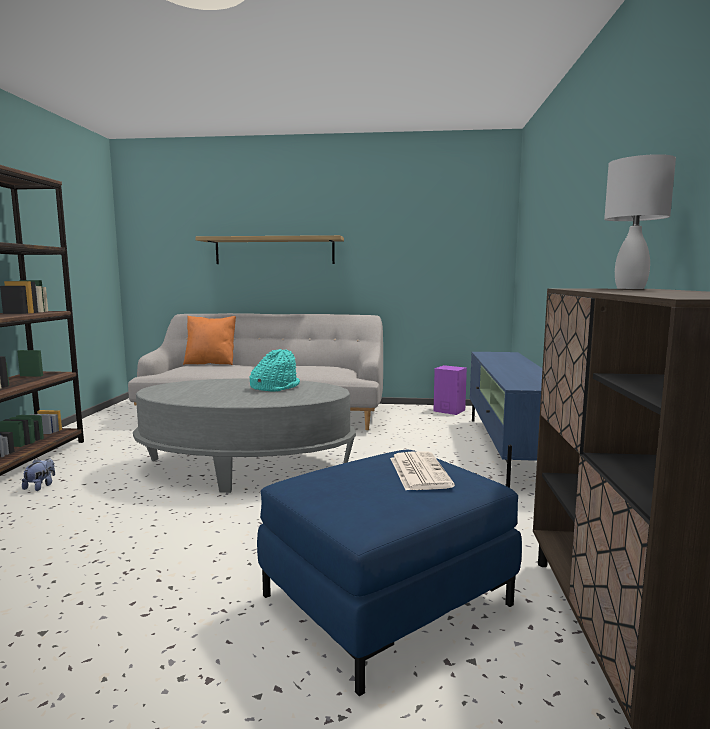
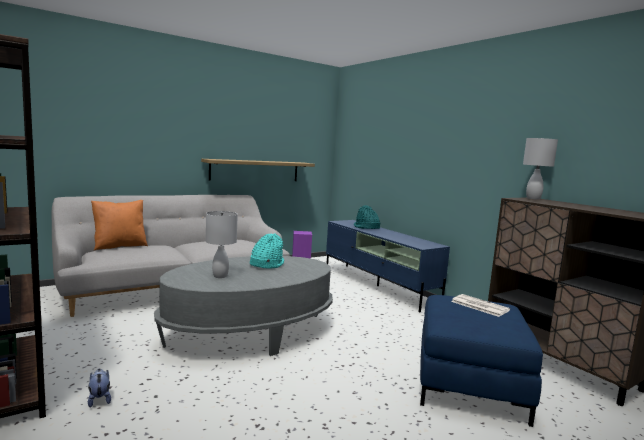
camera: 40 degrees left, 0 degrees up
shelf [195,235,344,264] -> shelf moved to [201,159,315,181]
none -> white table lamp [206,211,238,278]
none -> turquoise hat [354,205,381,229]

